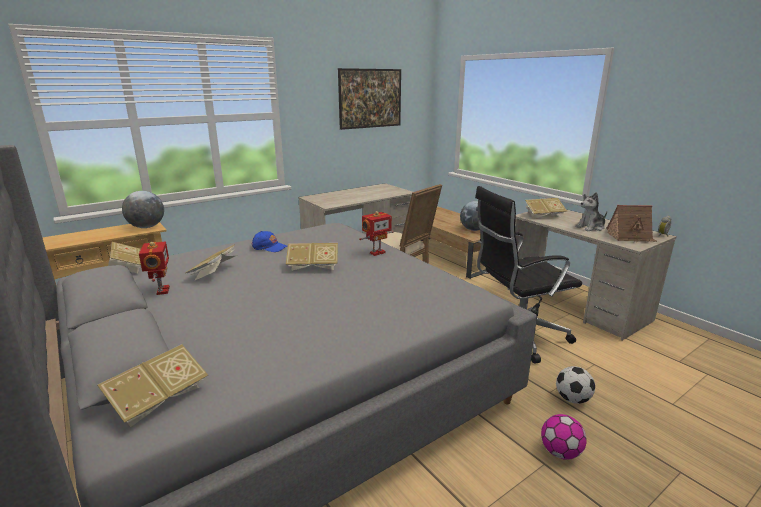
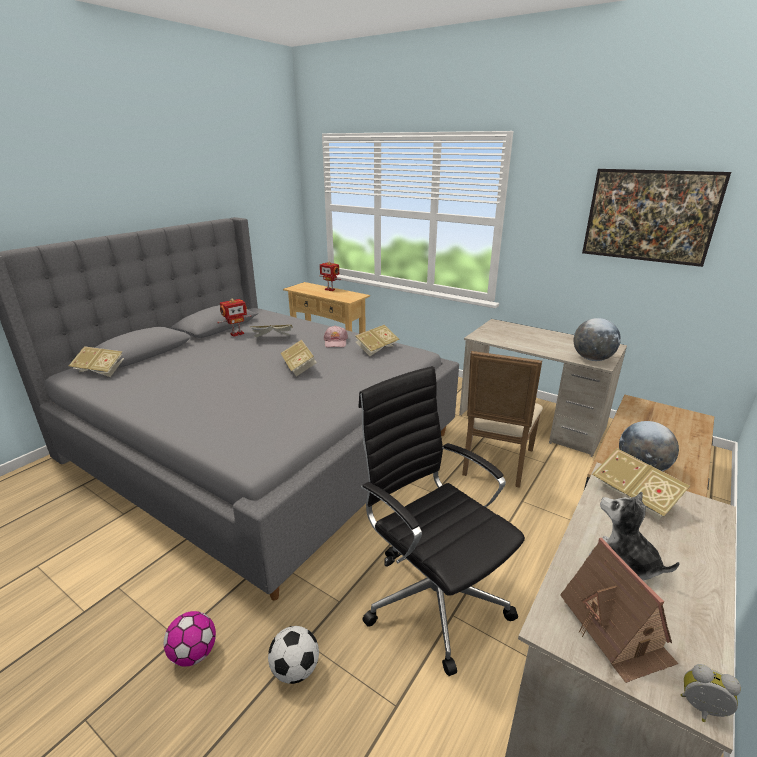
camera: 70 degrees right, 5 degrees up
book [108,242,141,273] -> book moved to [355,325,400,356]
globe [122,191,164,228] -> globe moved to [574,318,621,361]
blue cap [251,231,287,252] -> pink cap [324,326,348,347]
toy robot [359,211,394,256] -> toy robot moved to [320,261,341,291]

